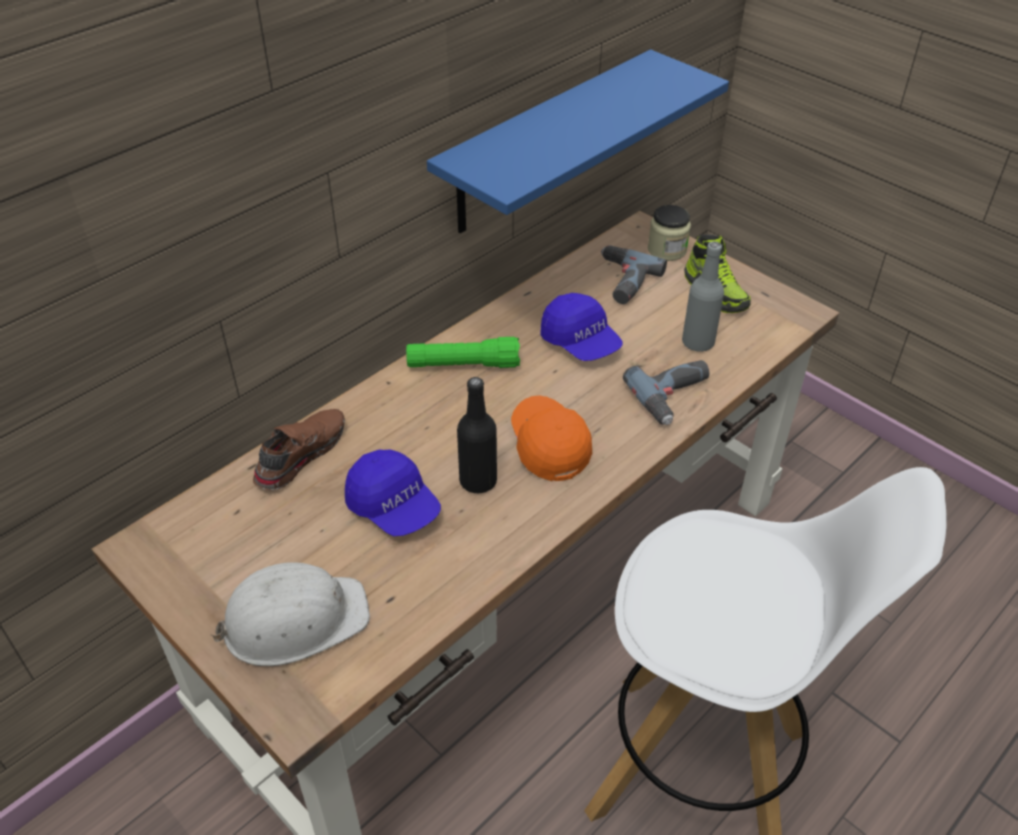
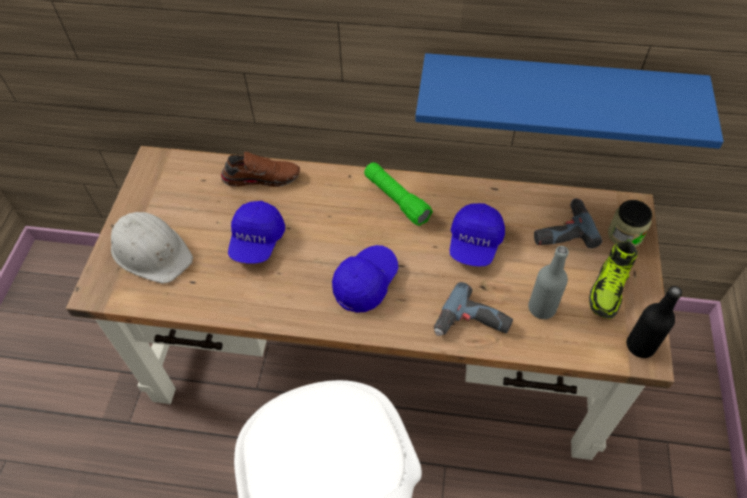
camera: 55 degrees right, 10 degrees up
black bottle [457,377,497,493] -> black bottle moved to [627,286,682,358]
orange cap [511,396,592,481] -> blue cap [332,245,398,313]

